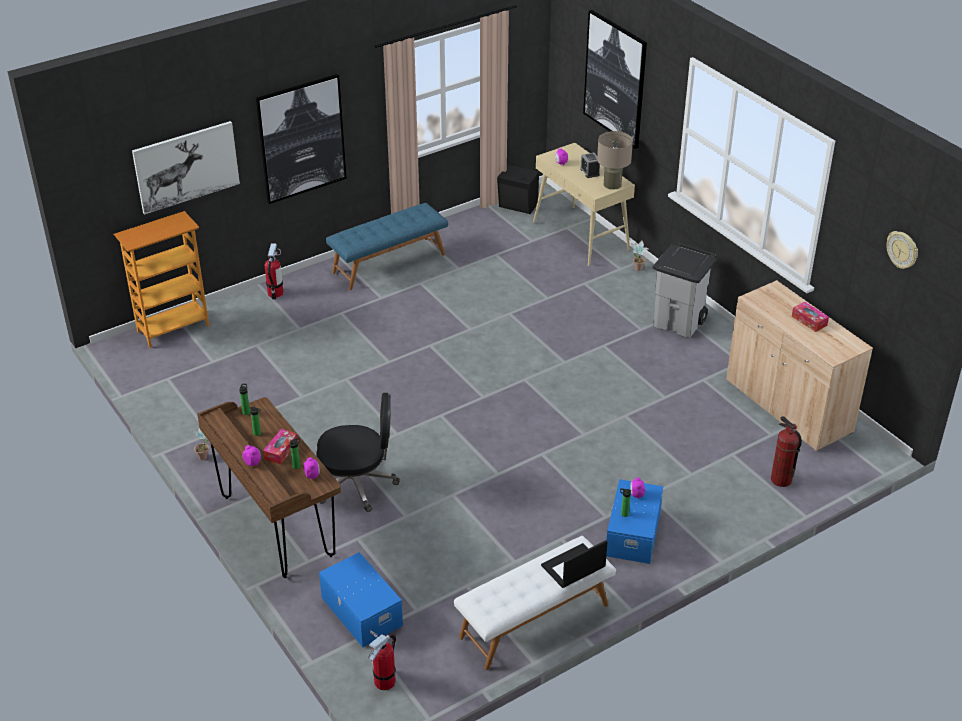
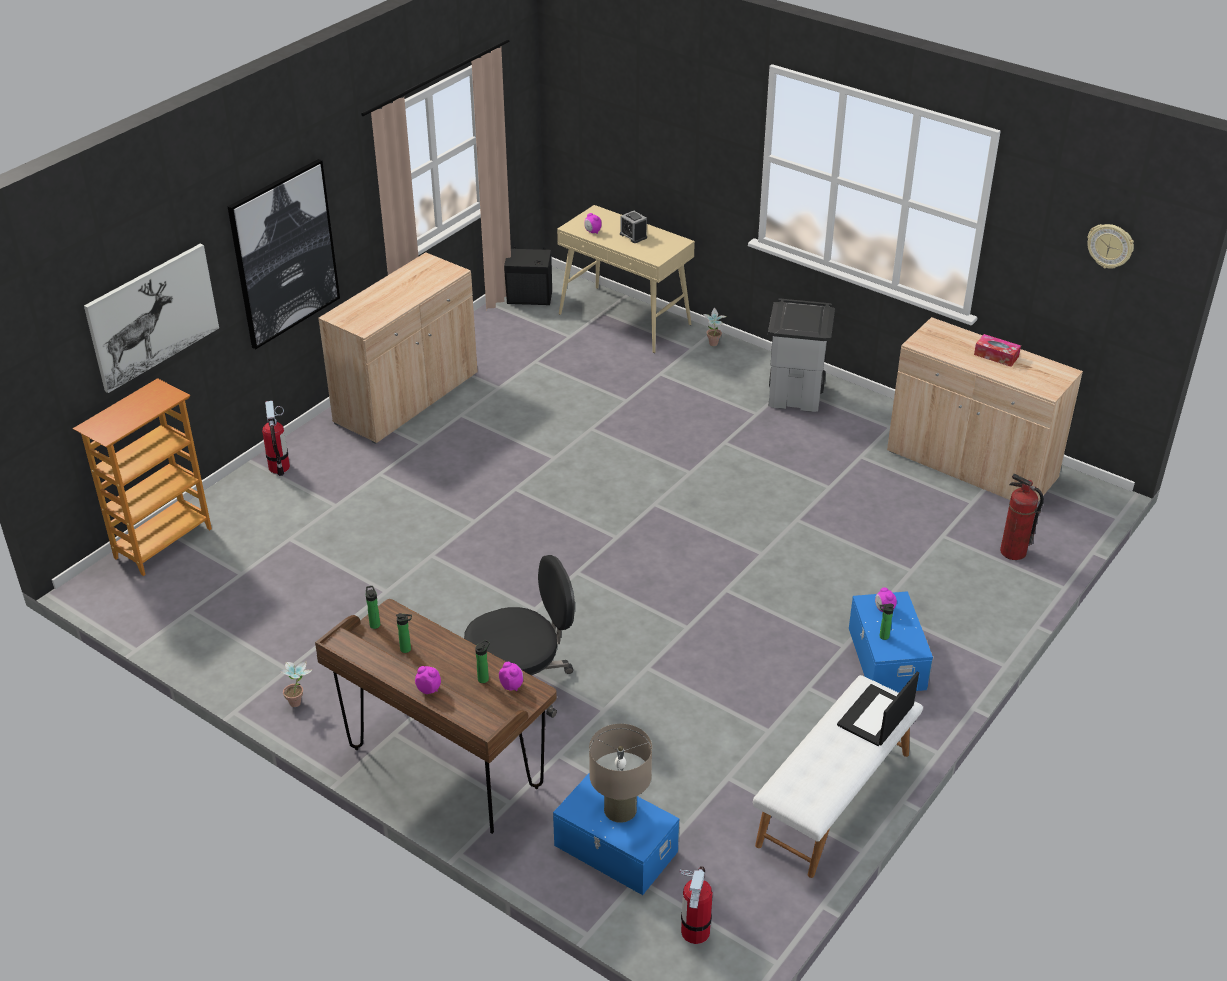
camera: 20 degrees left, 0 degrees up
tissue box [263,429,298,465] -> none
blue bench [326,203,448,290] -> beige cabinet [318,252,478,444]
picture [583,10,647,149] -> none
beige table lamp [597,131,633,190] -> beige table lamp moved to [589,724,652,823]

